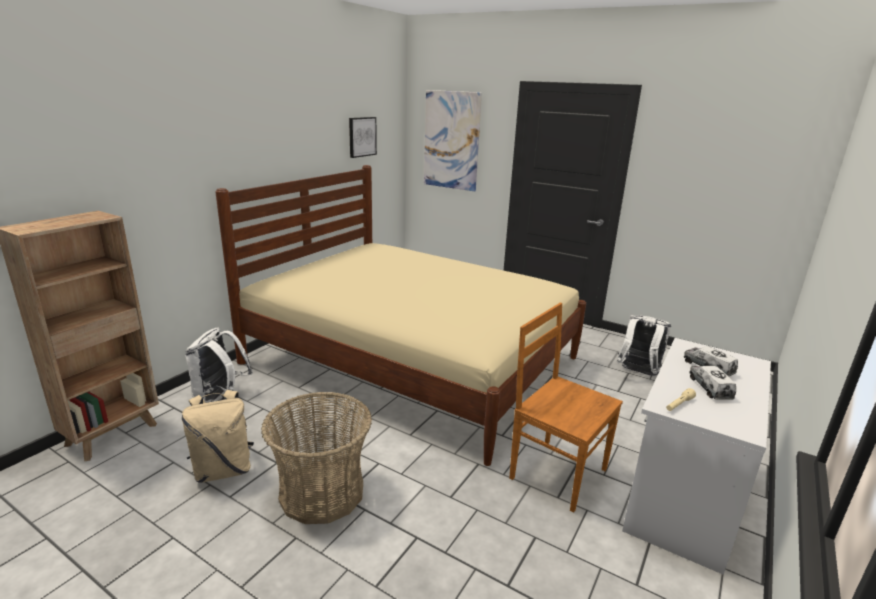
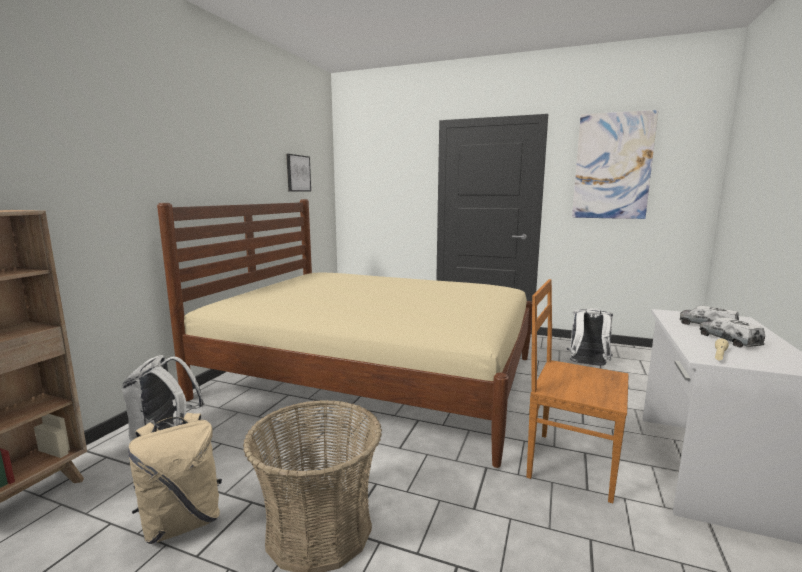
camera: 10 degrees left, 10 degrees down
picture [424,90,482,191] -> picture moved to [572,110,658,219]

